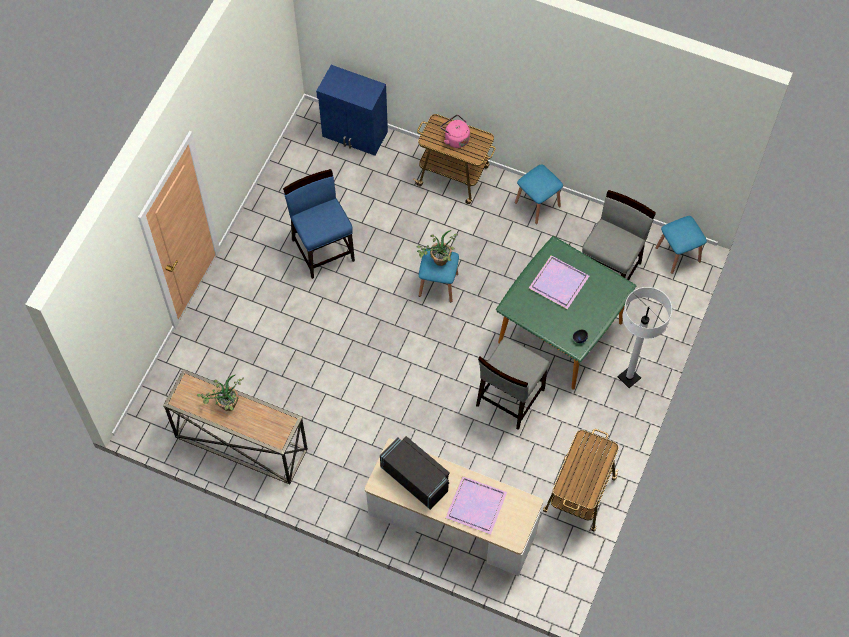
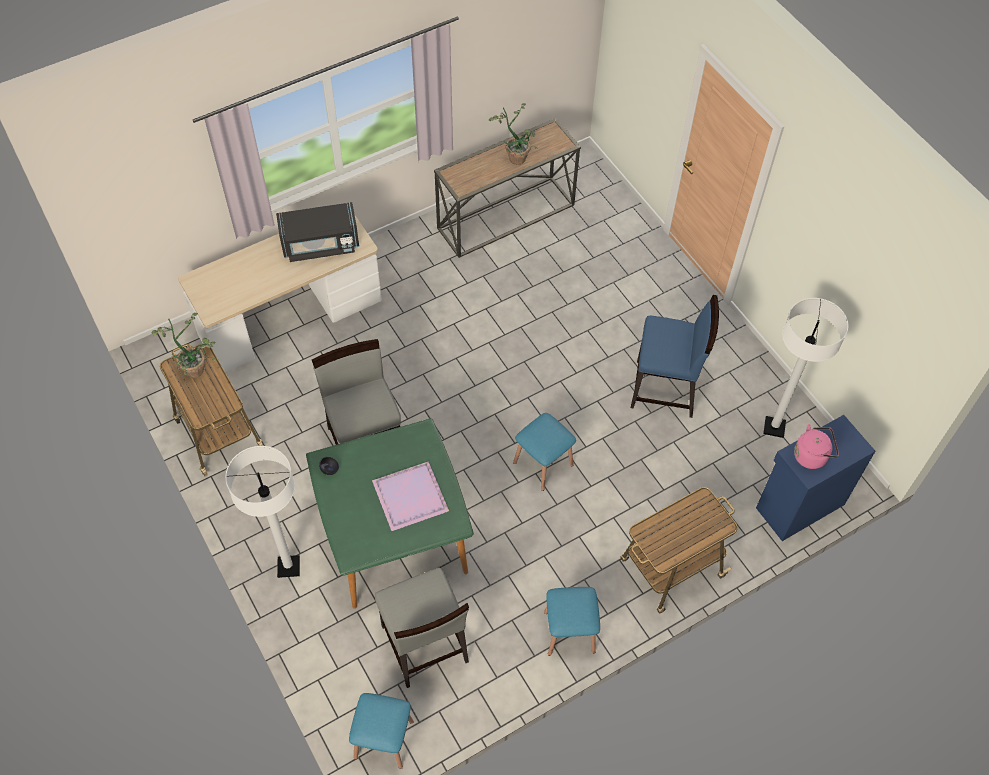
camera: 125 degrees right, 5 degrees down
potted plant [417,230,458,266] -> potted plant moved to [152,313,216,378]
pink kettle [441,115,470,148] -> pink kettle moved to [794,424,839,469]
purple tray [445,476,507,535] -> none
none -> white floor lamp [763,298,848,438]

